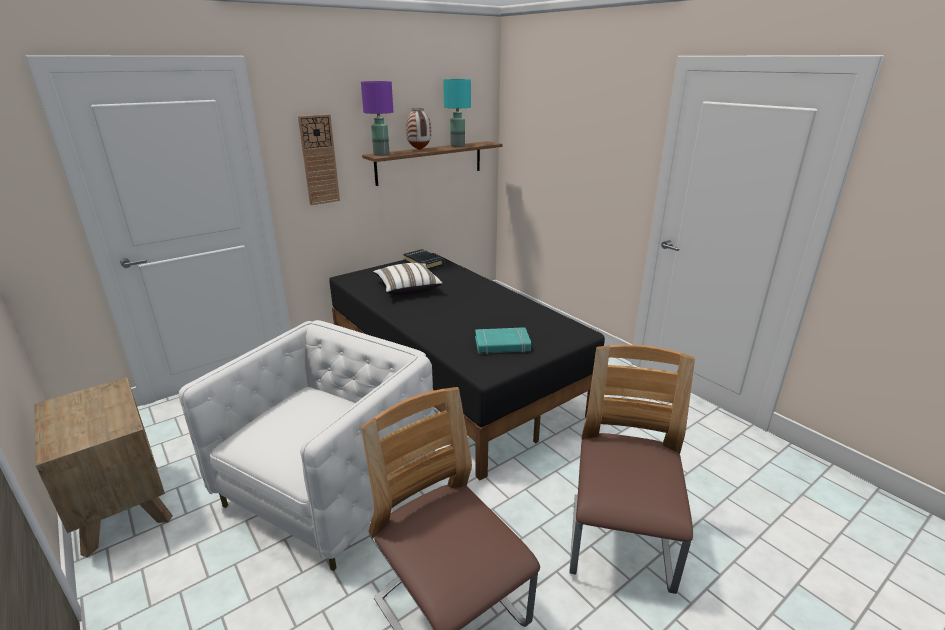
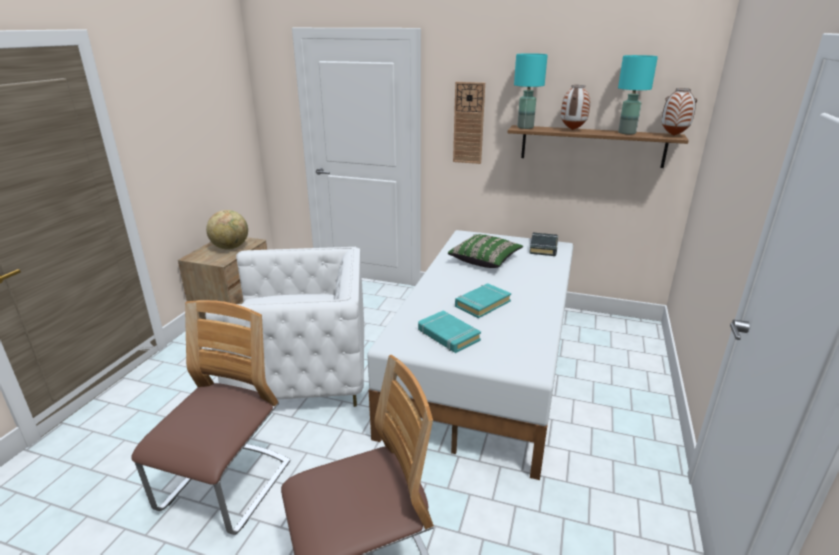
camera: 55 degrees right, 0 degrees up
black bed [329,253,605,480] -> white bed [367,230,573,480]
purple table lamp [361,81,393,156] -> turquoise table lamp [514,53,548,129]
white pillow [373,263,443,295] -> green pillow [448,234,523,268]
none -> globe [206,210,248,250]
none -> turquoise book [455,283,511,318]
none -> vase [662,88,697,136]

